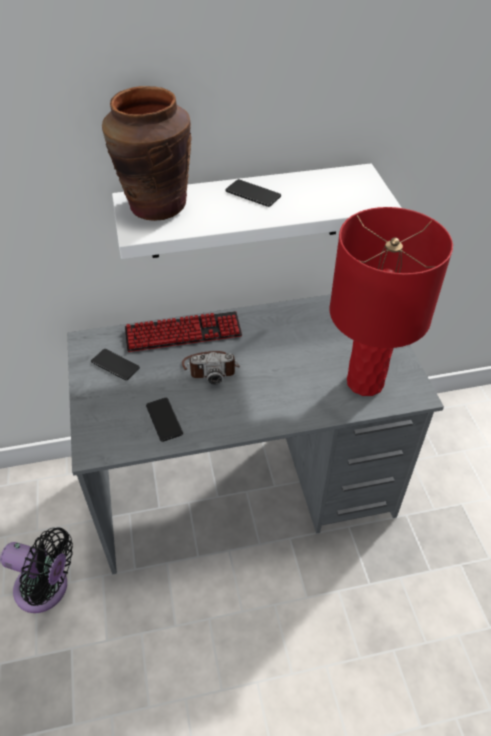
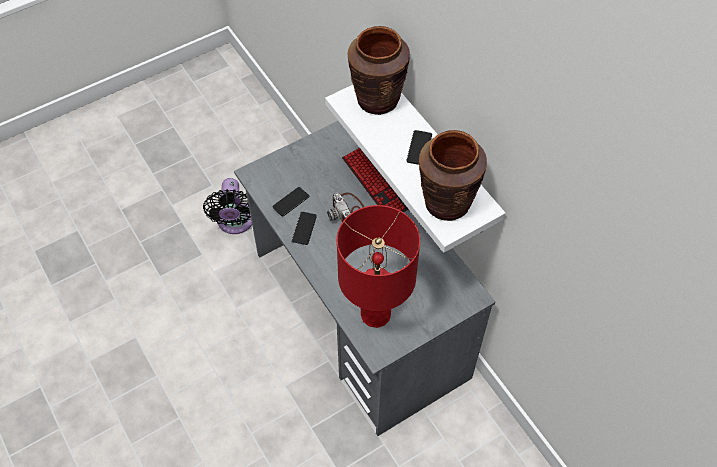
camera: 70 degrees right, 10 degrees up
phone [91,349,140,381] -> phone moved to [292,212,317,245]
none -> brown vase [419,130,487,221]

